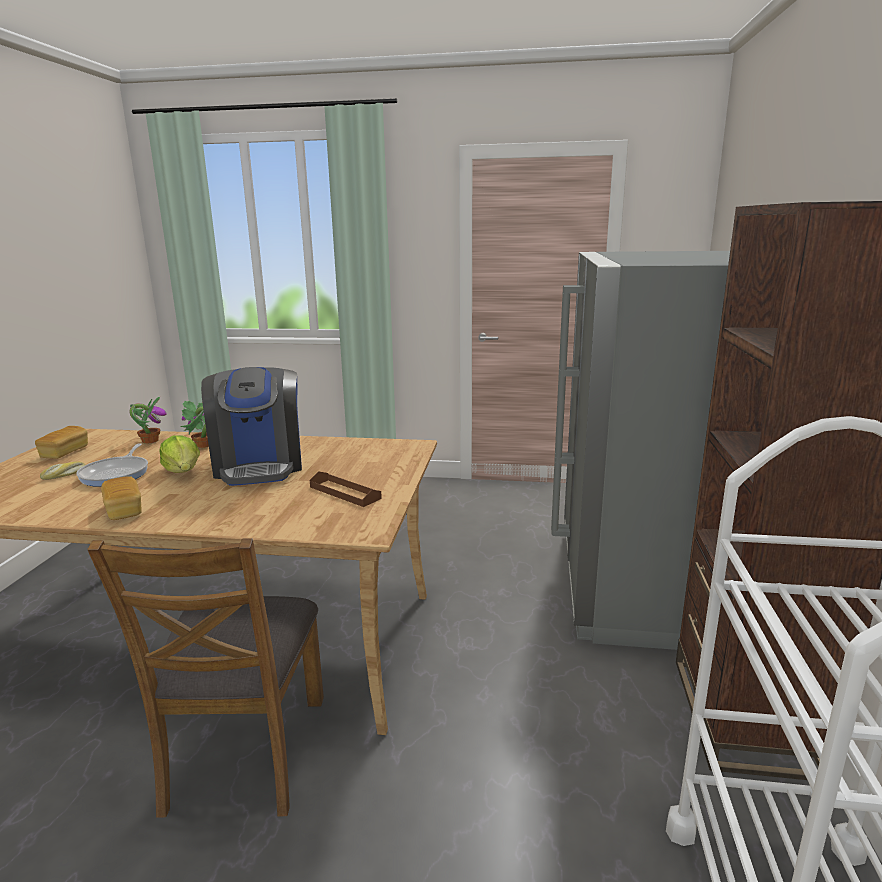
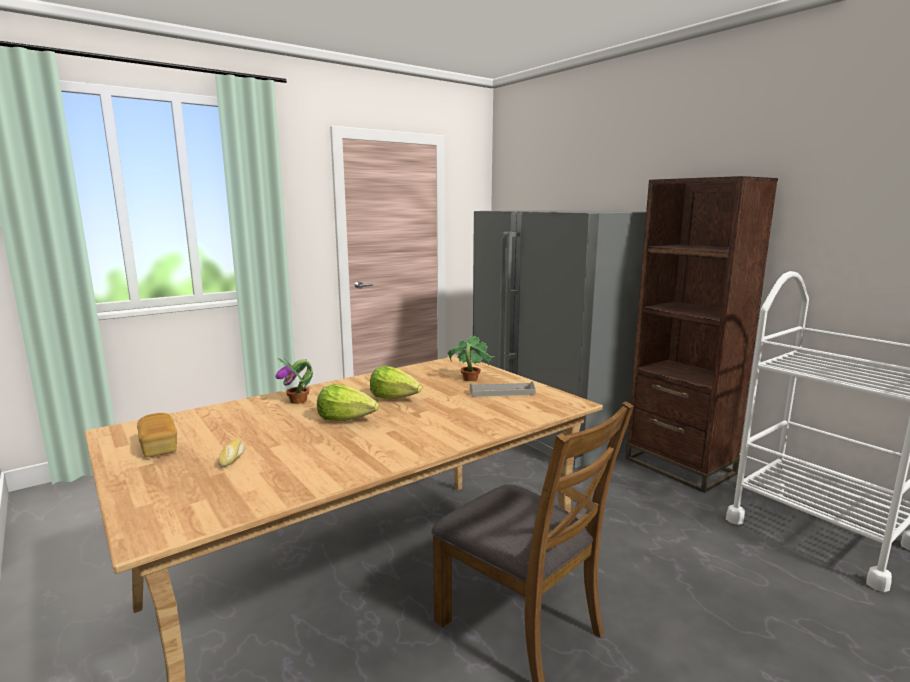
camera: 45 degrees left, 5 degrees down
frying pan [76,443,148,487] -> none
bread [101,476,142,520] -> none
potted plant [129,396,167,444] -> potted plant moved to [448,336,494,381]
coffee machine [201,367,302,486] -> lettuce [370,366,422,399]
brown tray [310,471,382,507] -> grey tray [470,381,536,397]

